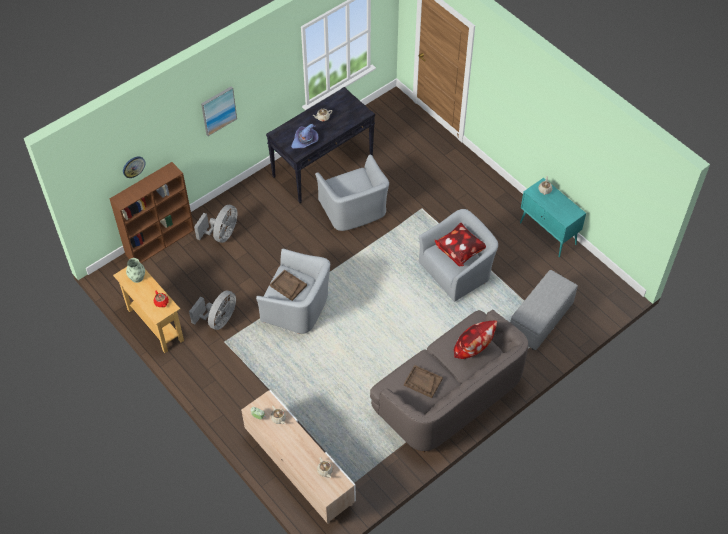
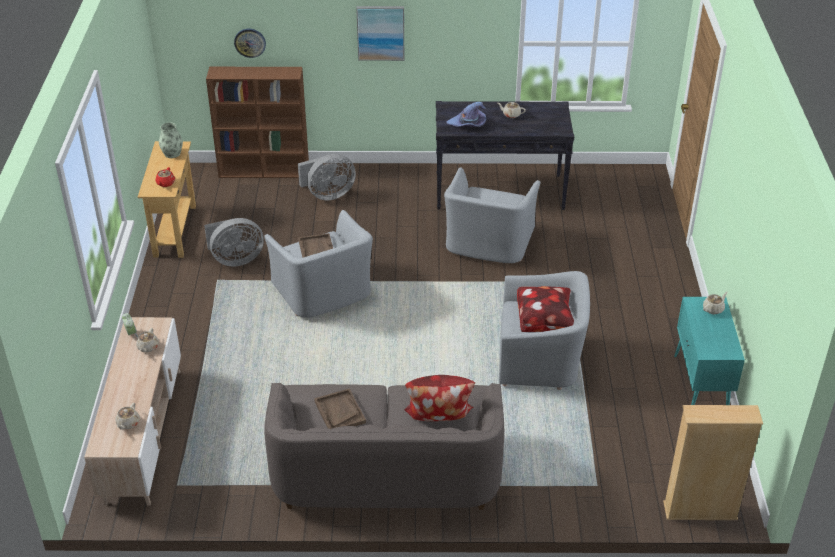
camera: 40 degrees right, 15 degrees down
grey ottoman [510,270,578,351] -> none
none -> beige bookcase [663,405,763,520]

